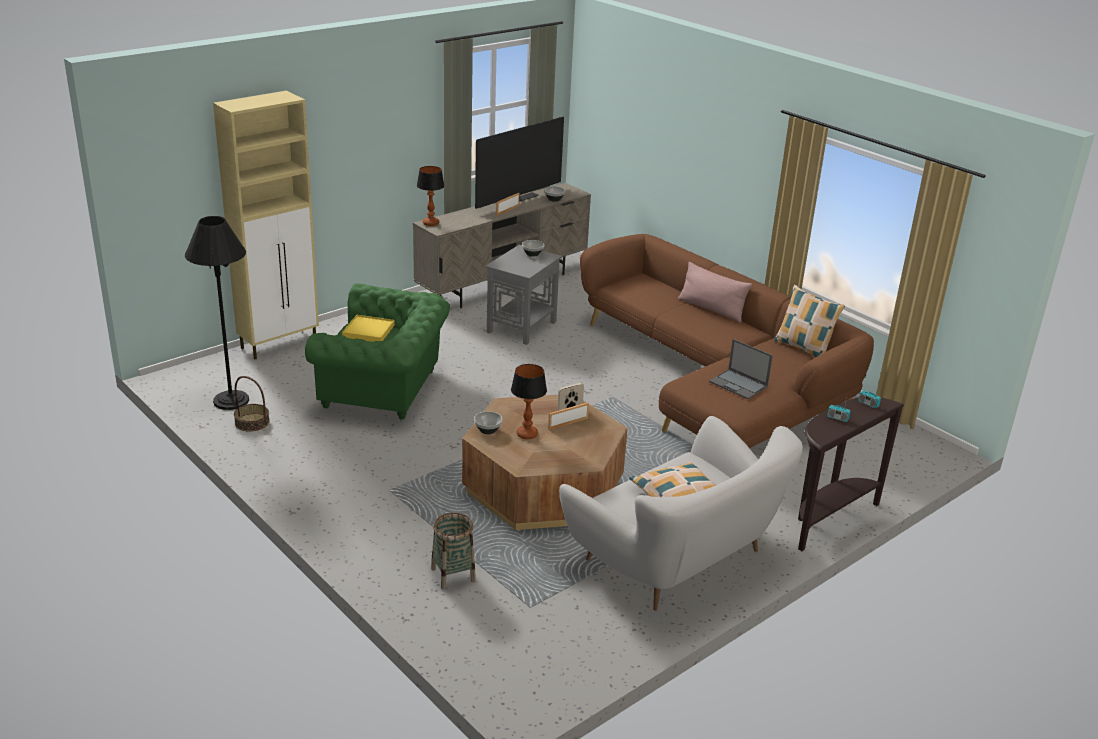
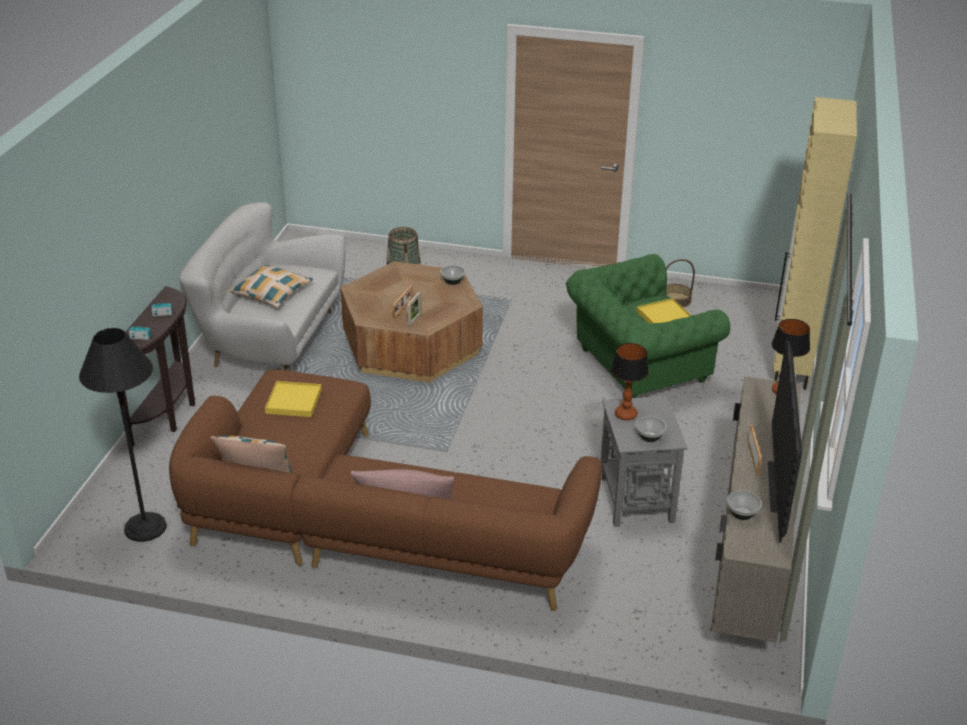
camera: 145 degrees right, 5 degrees up
black floor lamp [185,216,249,410] -> black floor lamp moved to [79,328,167,542]
table lamp [511,364,547,439] -> table lamp moved to [611,343,649,420]
laptop [709,339,773,399] -> yellow tray [265,381,322,417]

